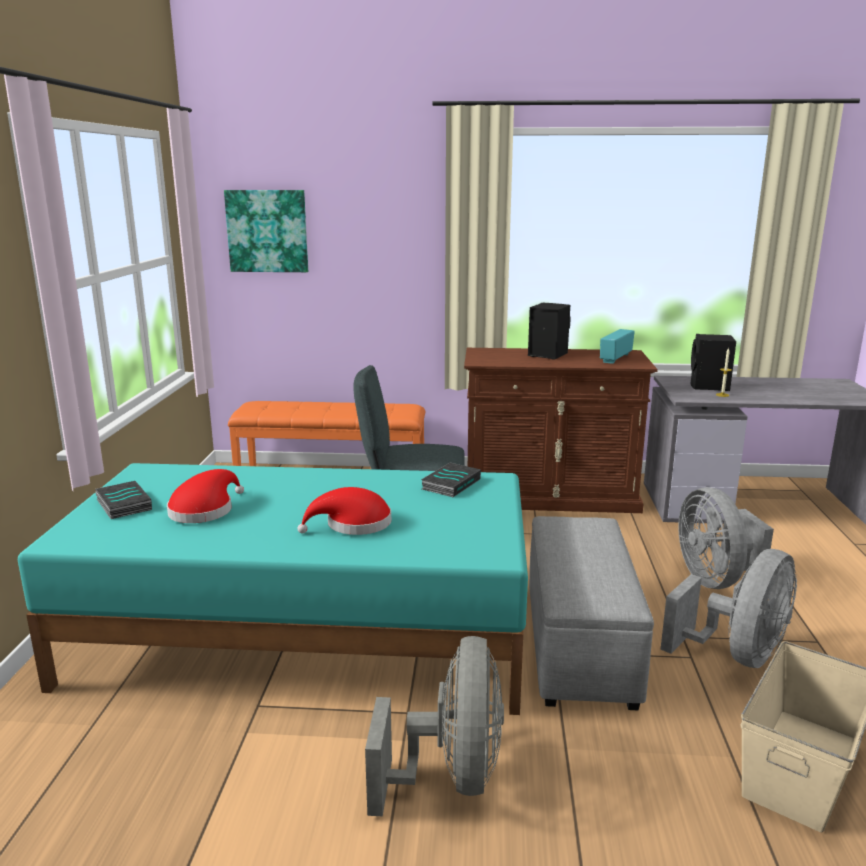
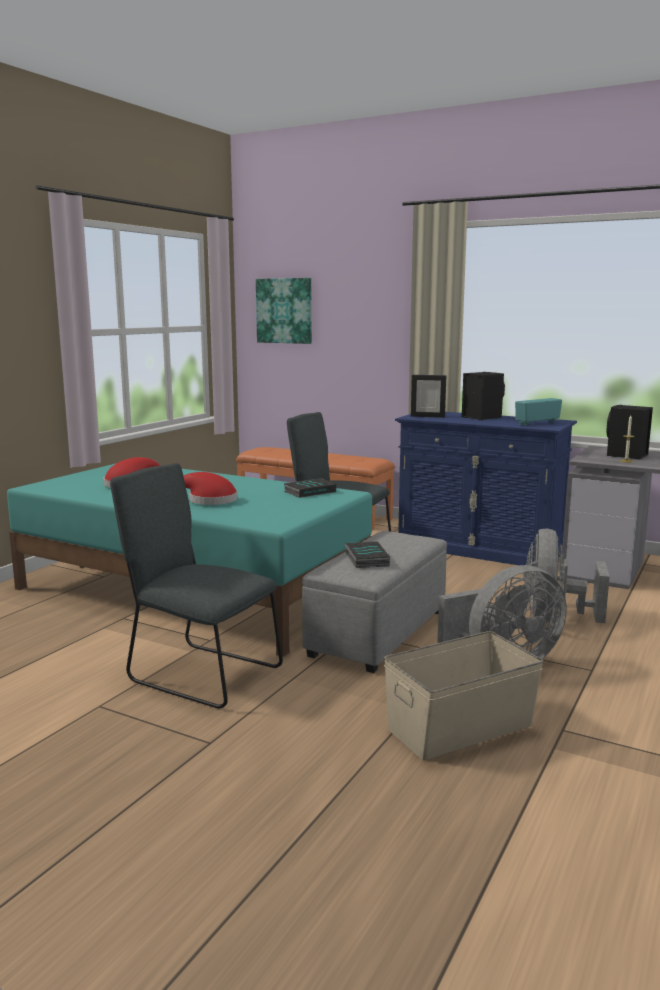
camera: 25 degrees right, 5 degrees down
book [95,481,152,519] -> book moved to [345,541,390,568]
grey fan [365,636,504,817] -> grey chair [110,463,283,709]
brown dresser [464,348,658,513] -> blue dresser [395,412,577,566]
none -> picture frame [411,375,447,418]

